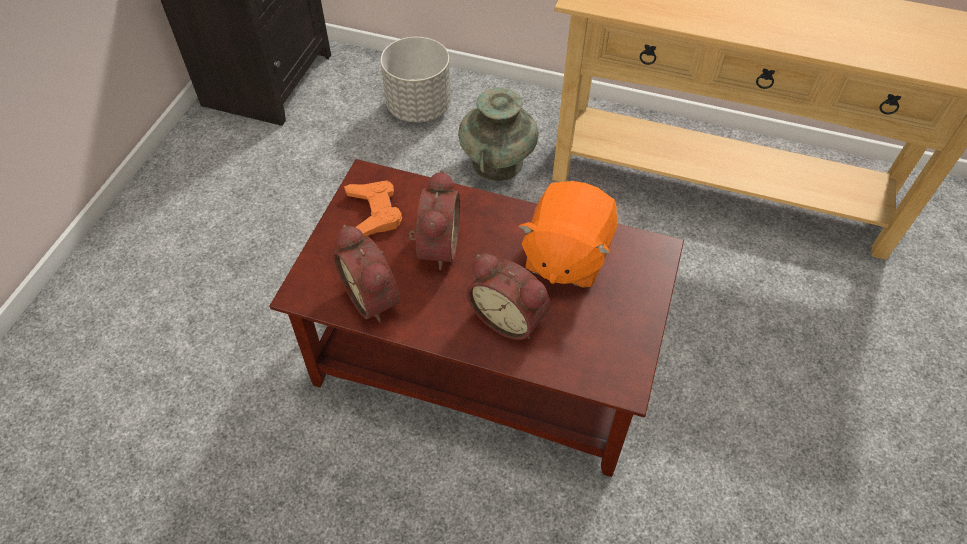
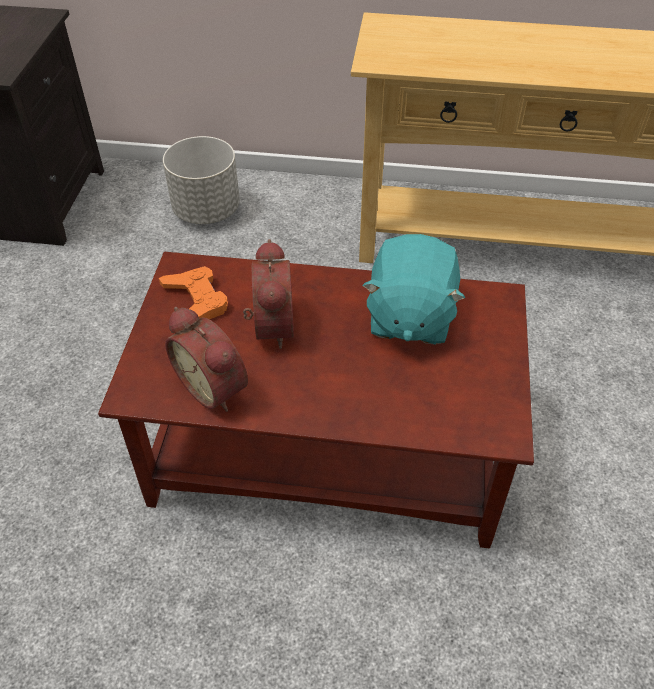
camera: 10 degrees left, 5 degrees down
turquoise vase [458,88,539,182] -> none
alarm clock [467,254,550,340] -> none
orange plush toy [519,181,618,287] -> turquoise plush toy [362,234,465,345]

